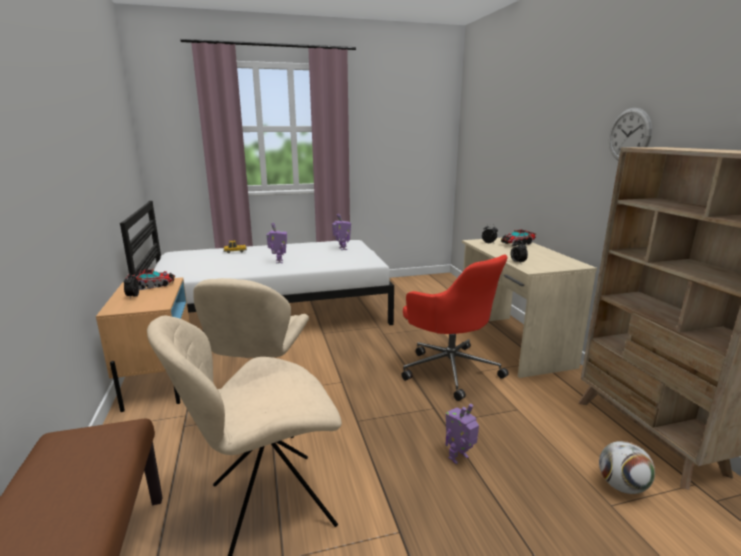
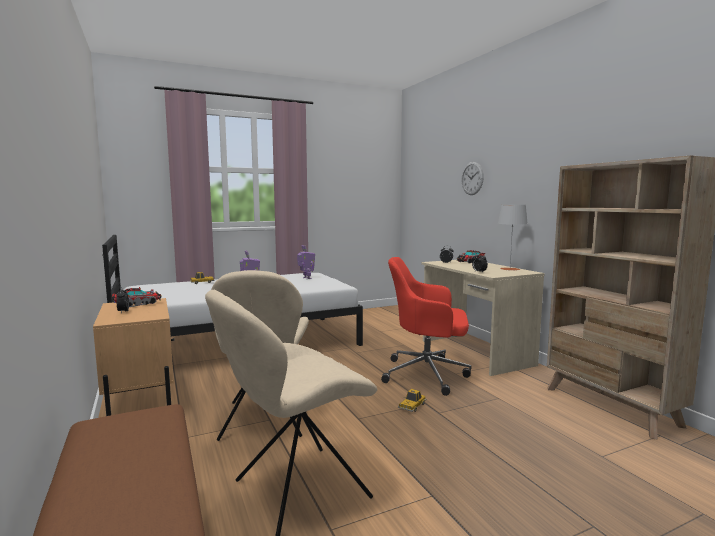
camera: 10 degrees left, 10 degrees down
red office chair [402,254,509,401] -> red office chair turned 150 degrees clockwise [381,257,471,396]
toy robot [446,404,479,464] -> none
football [599,441,655,494] -> none
wall clock [609,108,652,161] -> wall clock moved to [461,162,484,195]
none -> toy car [398,389,426,412]
none -> grey table lamp [498,205,528,271]

